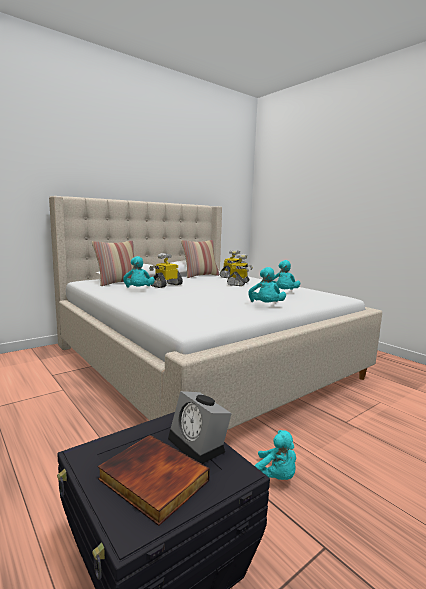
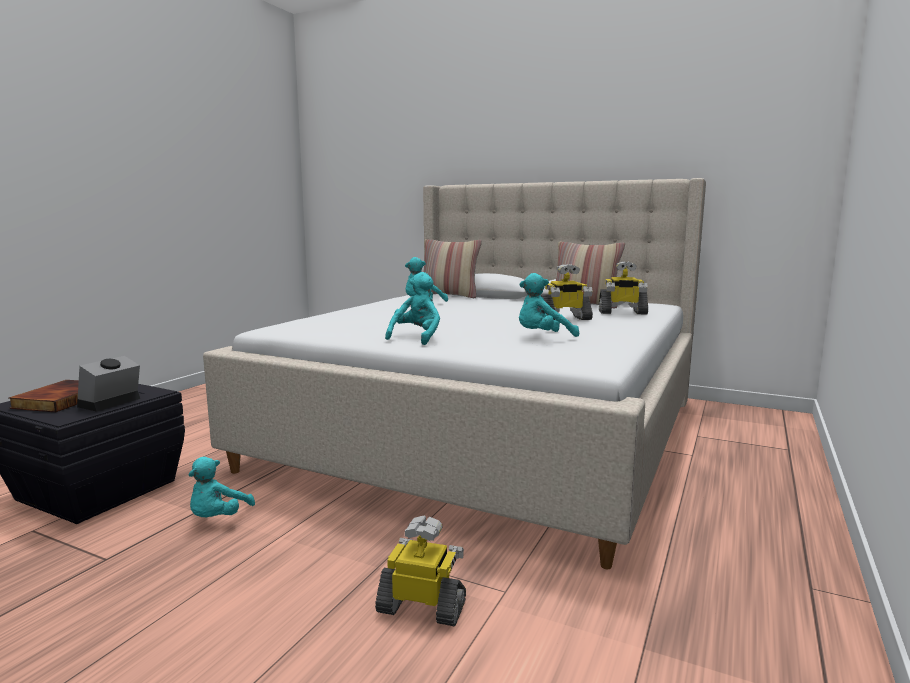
camera: 65 degrees right, 0 degrees up
toy robot [149,253,183,288] -> toy robot moved to [375,516,466,626]
turquoise plush toy [248,267,286,302] -> turquoise plush toy turned 135 degrees clockwise [385,272,440,345]

